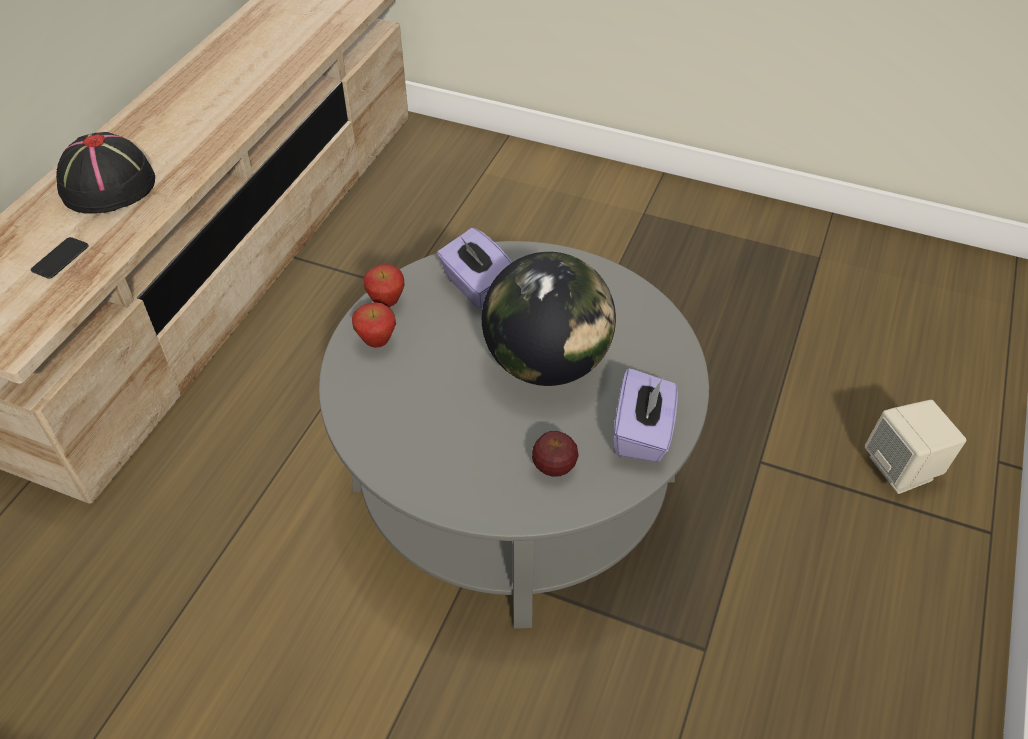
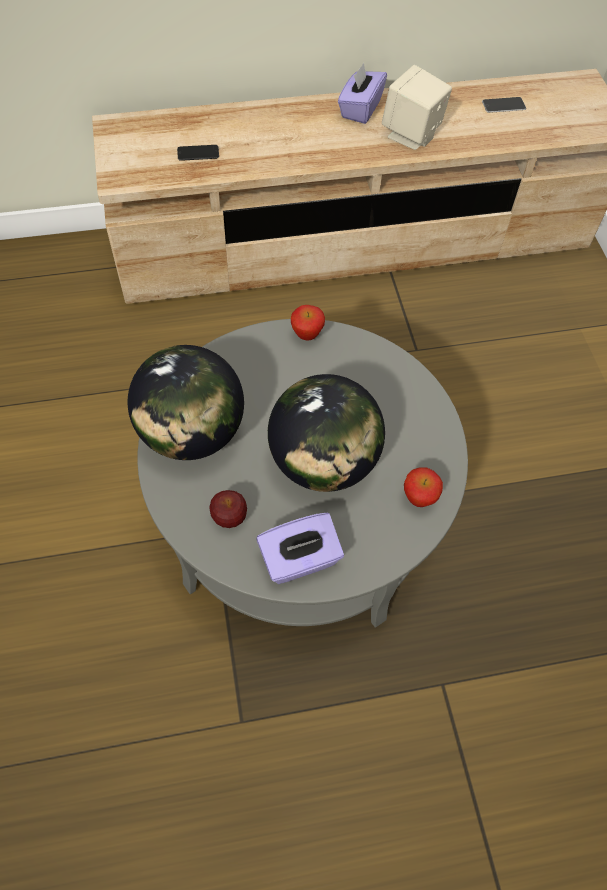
camera: 55 degrees right, 10 degrees up
black hat [56,132,155,214] -> none
apple [352,302,396,348] -> apple moved to [404,467,443,507]
purple tissue box [437,228,512,309] -> purple tissue box moved to [338,63,387,124]
beige speaker [865,400,966,494] -> beige speaker moved to [382,65,452,150]
none -> globe [128,345,244,460]
none -> phone [482,97,526,113]

